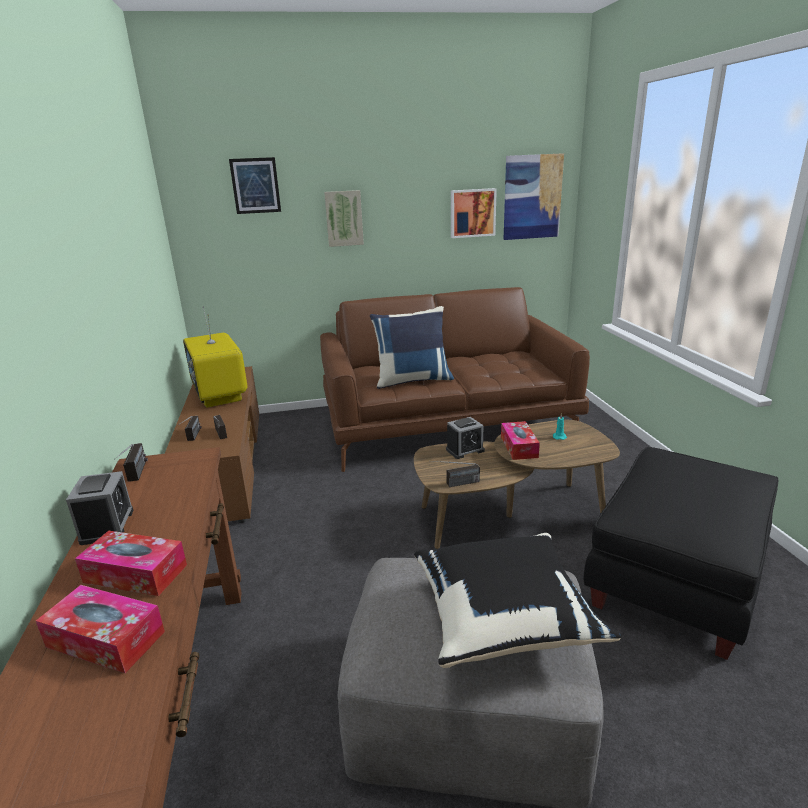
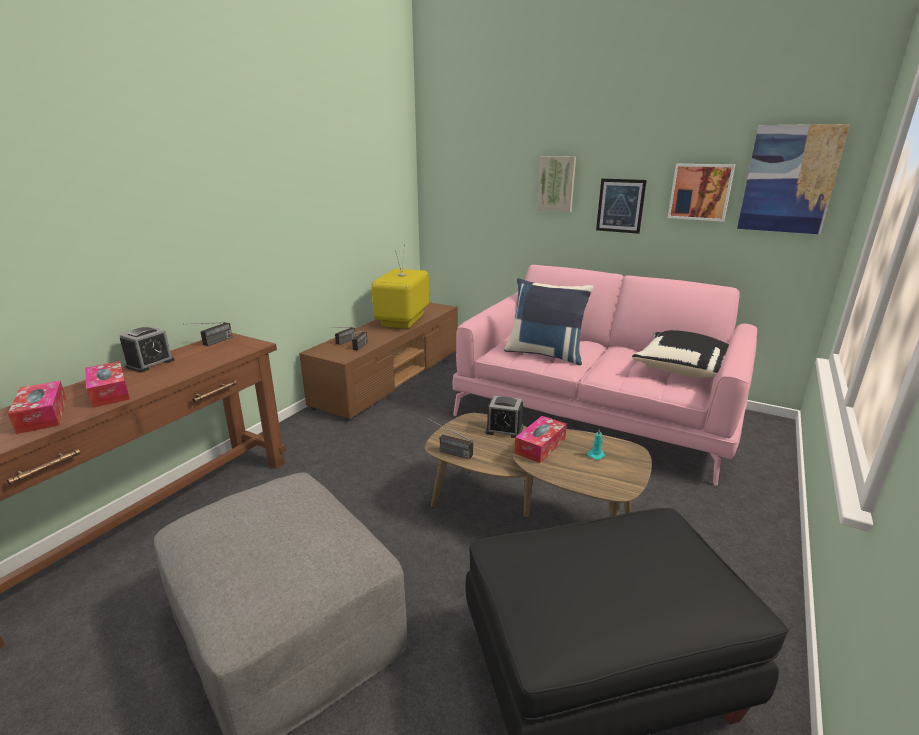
camera: 40 degrees right, 0 degrees up
picture [229,157,281,214] -> picture moved to [596,179,647,234]
brown sofa [320,287,590,472] -> pink sofa [452,265,757,486]
black pillow [414,533,621,668] -> black pillow moved to [632,330,729,377]

